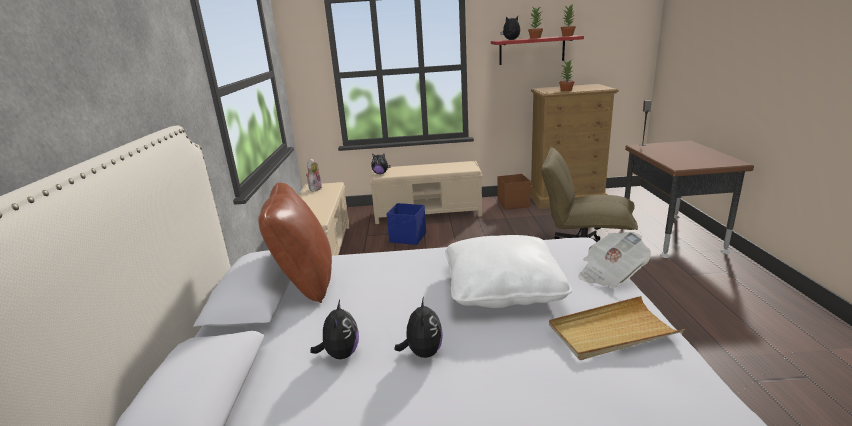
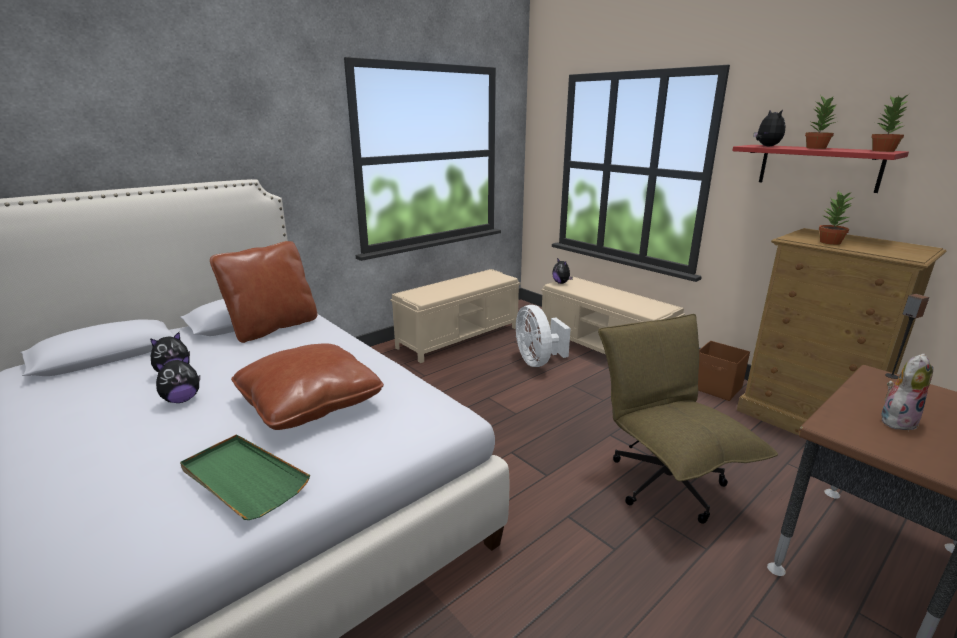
camera: 50 degrees right, 0 degrees up
plush toy [306,158,322,191] -> plush toy moved to [881,354,933,430]
blue storage box [386,203,426,245] -> white fan [516,305,571,367]
white pillow [445,235,572,308] -> brown pillow [231,343,384,430]
beige tray [549,296,685,360] -> green tray [180,434,310,520]
newspaper [578,232,651,288] -> none

